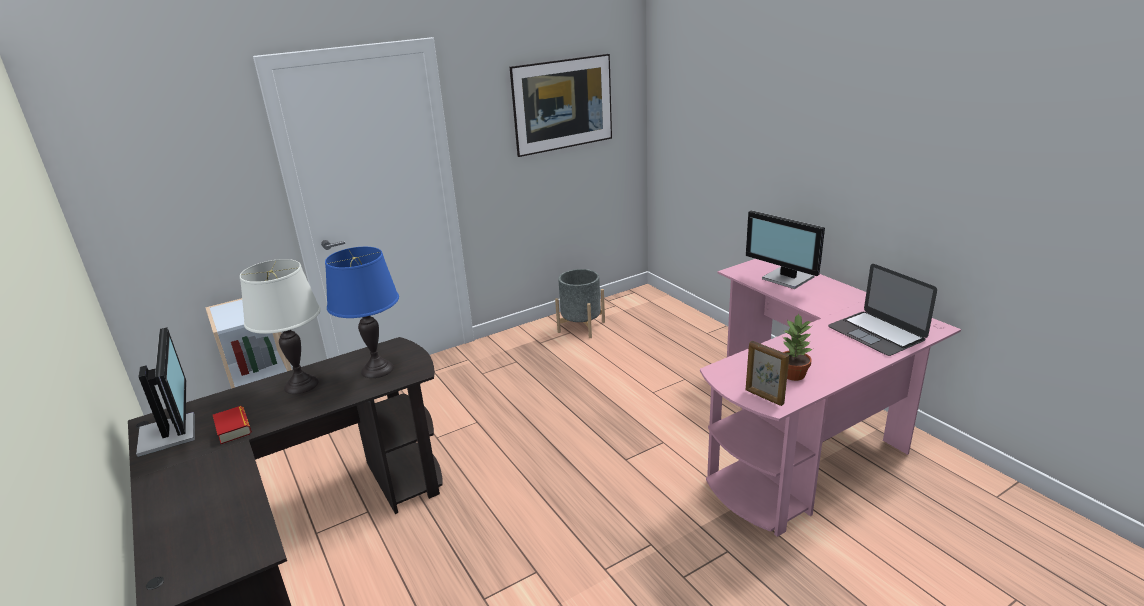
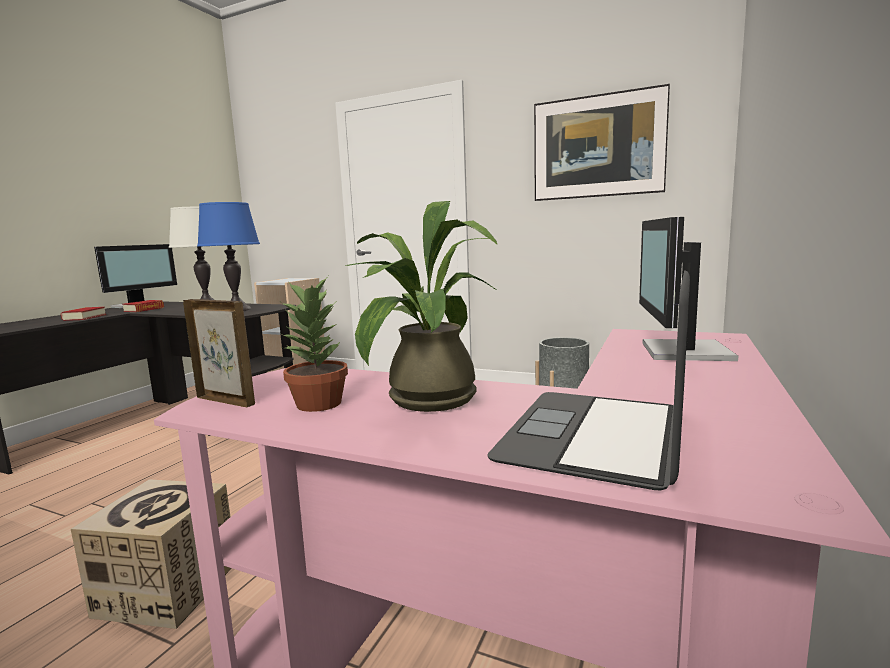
camera: 55 degrees right, 15 degrees down
picture frame [746,341,789,406] -> picture frame turned 105 degrees clockwise [183,299,255,407]
none -> book [61,307,106,321]
none -> cardboard box [71,479,231,629]
none -> potted plant [345,201,497,412]

